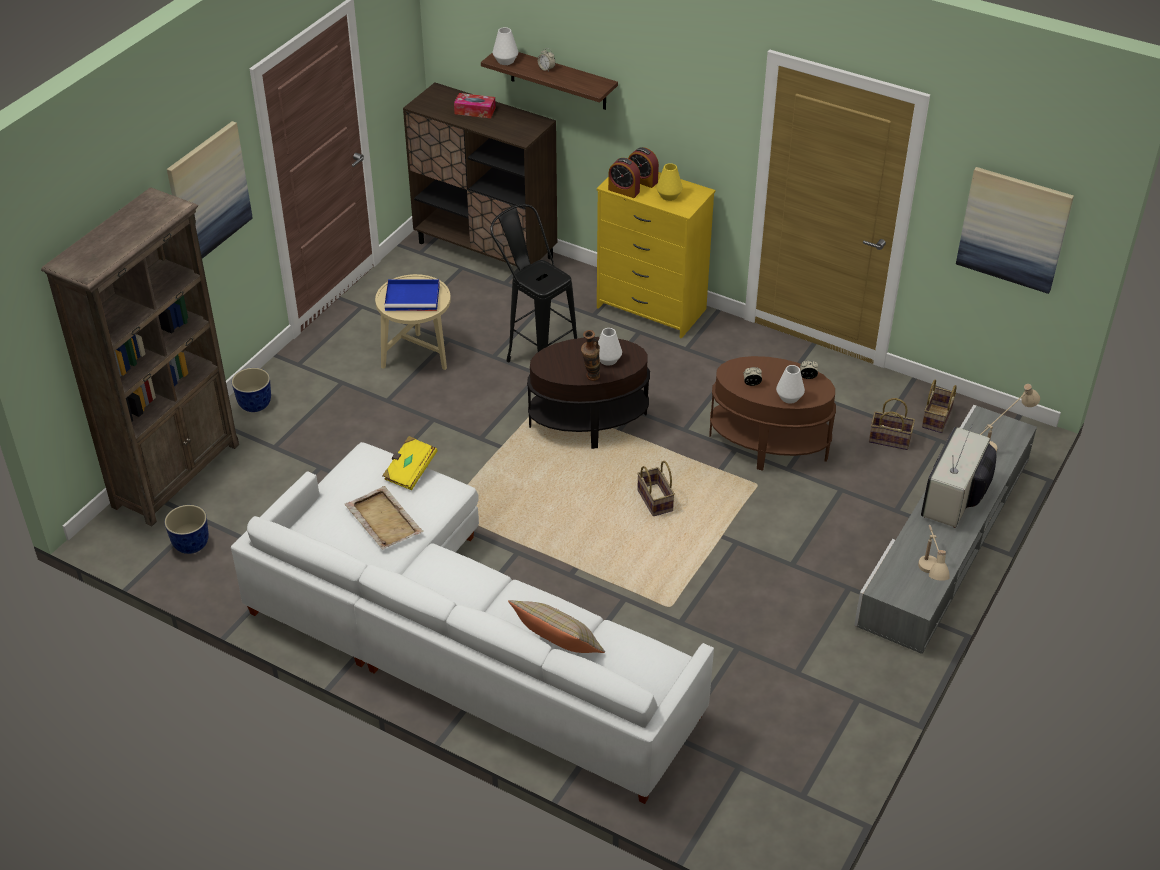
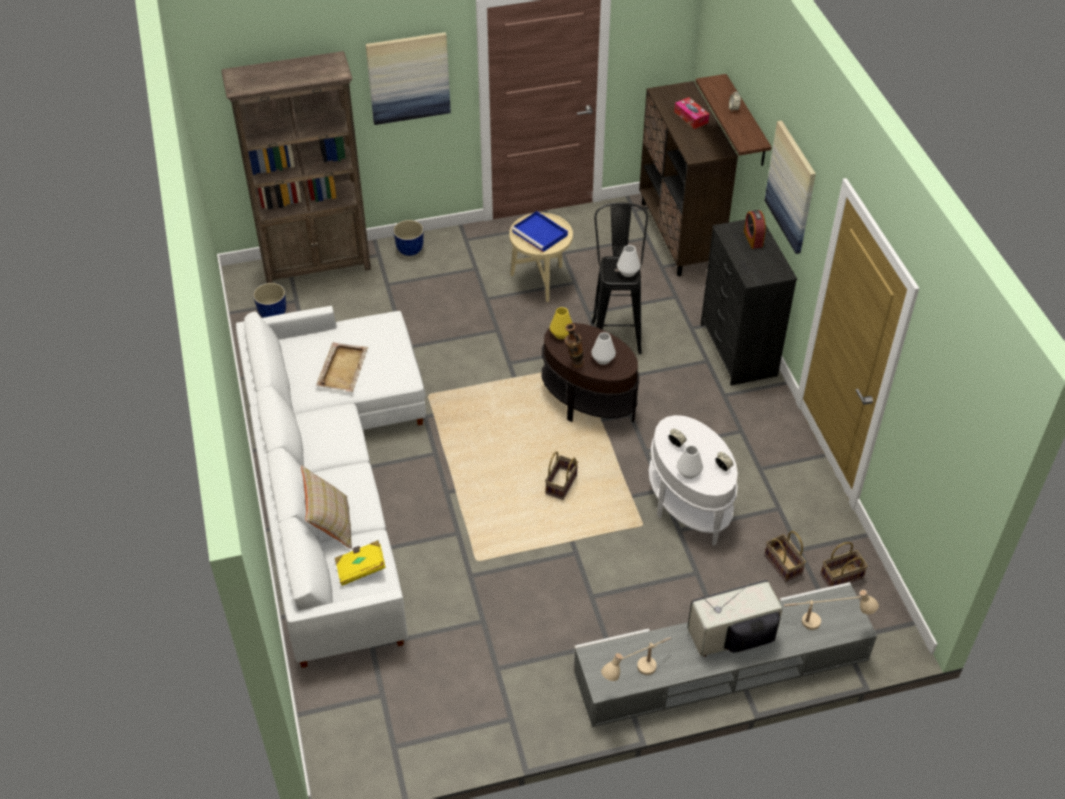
camera: 45 degrees right, 5 degrees up
yellow book [382,436,438,490] -> yellow book moved to [335,540,386,586]
white vase [493,27,518,65] -> white vase moved to [617,245,640,277]
yellow dresser [597,172,715,339] -> black dresser [701,219,797,386]
alarm clock [608,158,640,198] -> none
yellow vase [656,163,683,201] -> yellow vase moved to [550,307,572,339]
brown side table [709,356,836,471] -> white side table [648,415,738,545]
picture [956,167,1074,294] -> picture moved to [764,121,816,254]

